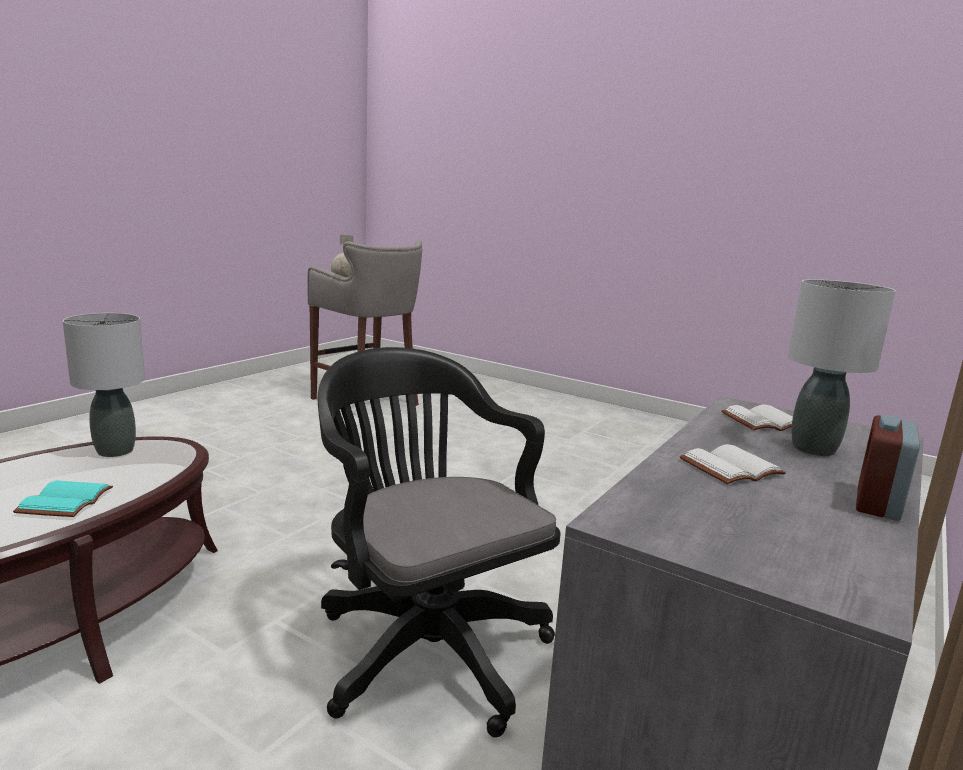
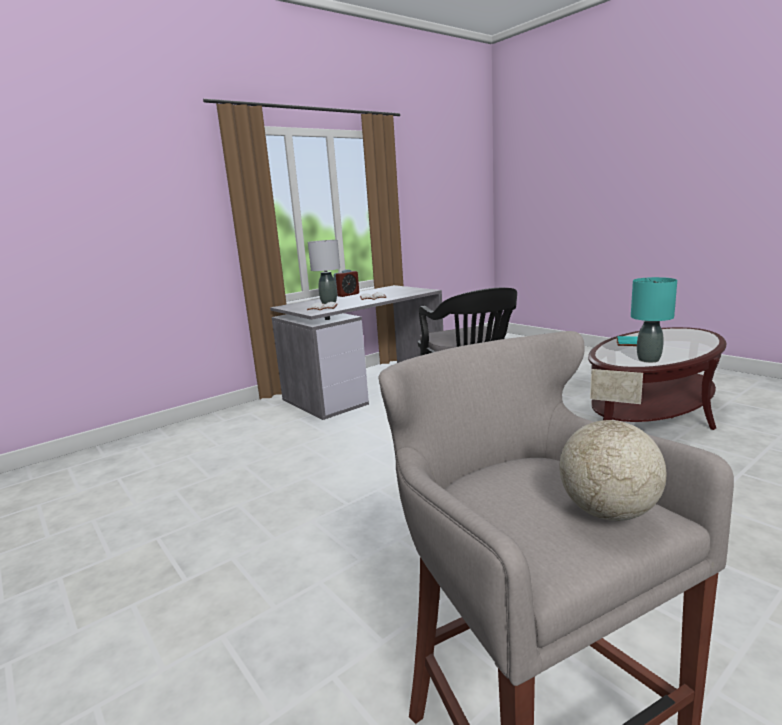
camera: 160 degrees left, 0 degrees up
grey table lamp [63,313,145,457] -> turquoise table lamp [631,277,677,362]

